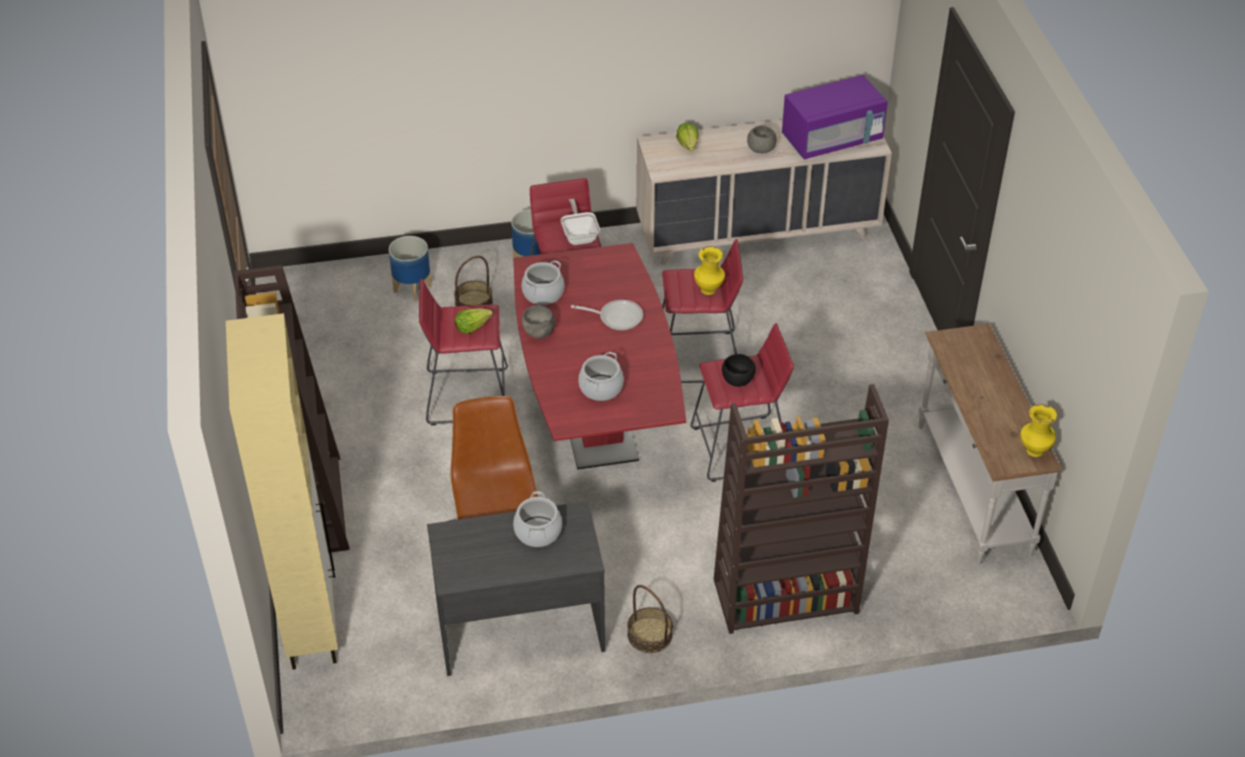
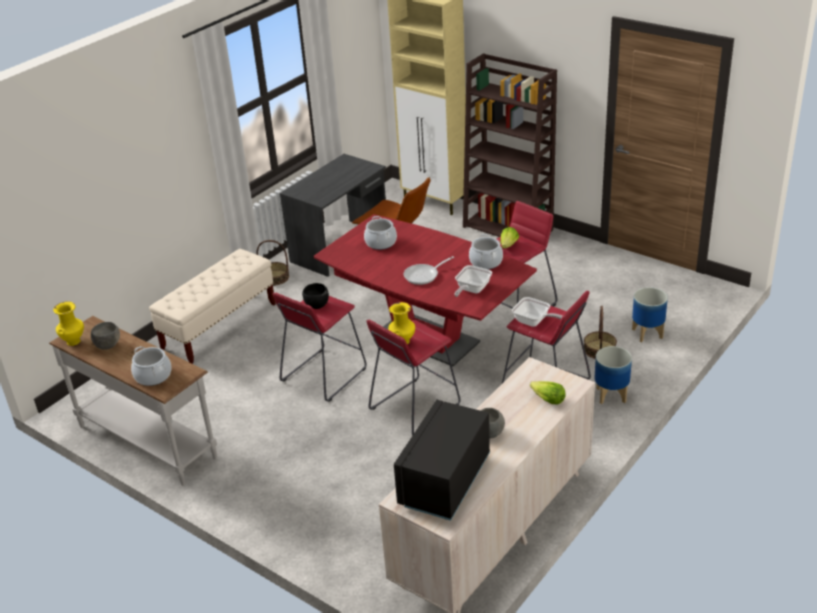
camera: 140 degrees right, 10 degrees down
cooking pot [513,491,562,547] -> cooking pot moved to [131,346,172,386]
grey bowl [522,305,555,339] -> grey bowl moved to [91,322,120,350]
brown bookcase [714,384,889,634] -> beige bench [149,249,276,364]
purple microwave [782,75,888,159] -> black microwave [394,400,490,521]
none -> frying pan [454,265,492,297]

